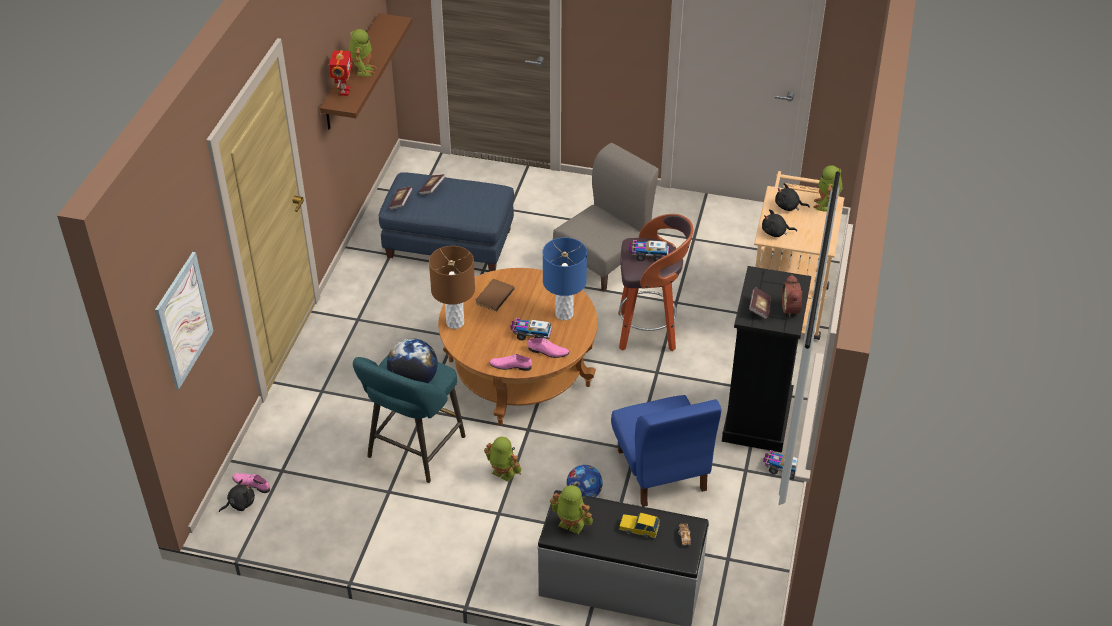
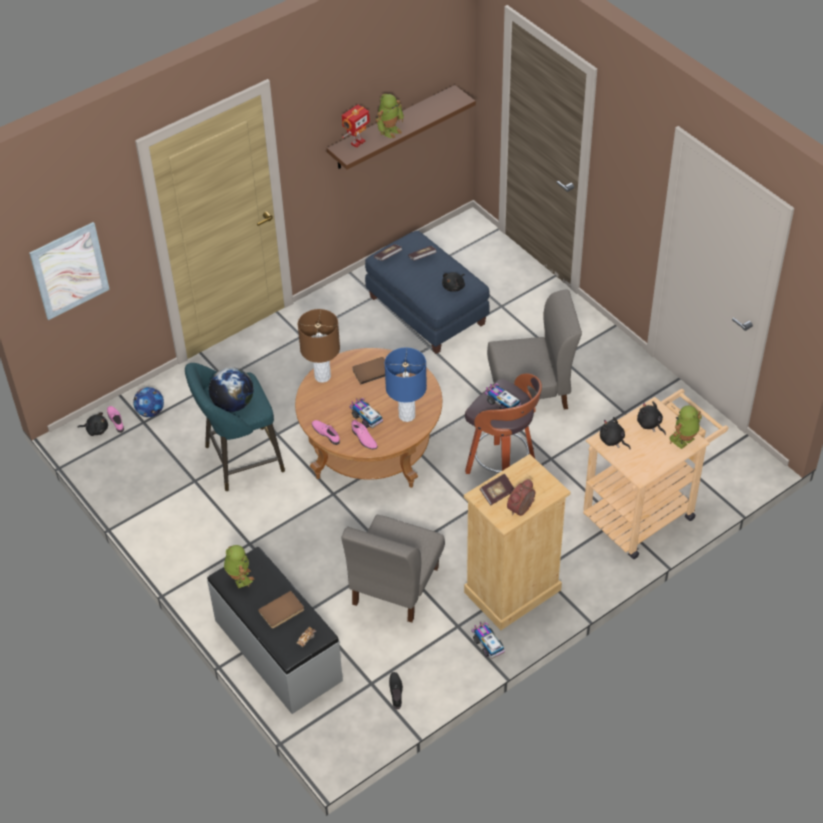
camera: 40 degrees right, 5 degrees up
toy robot [484,437,522,482] -> none
football [567,465,603,497] -> football moved to [133,387,164,417]
blue chair [611,395,722,507] -> grey chair [341,515,445,623]
toy car [619,512,660,538] -> brown book [258,591,304,629]
black dresser [722,266,811,453] -> beige dresser [464,454,571,630]
none -> black shoe [389,672,403,710]
none -> black plush toy [442,272,465,292]

